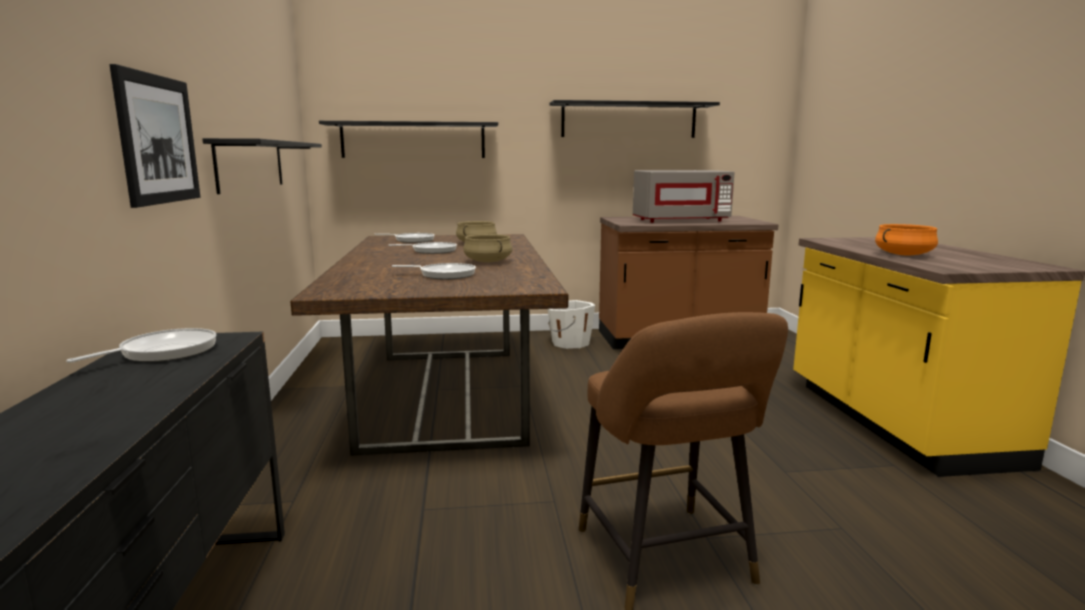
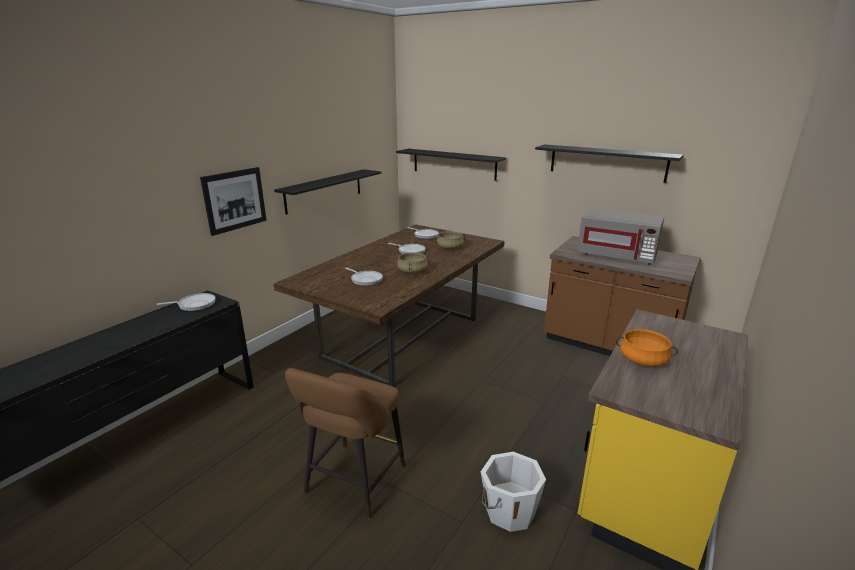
camera: 40 degrees right, 10 degrees up
white bucket [547,300,595,349] -> white bucket moved to [481,452,546,532]

